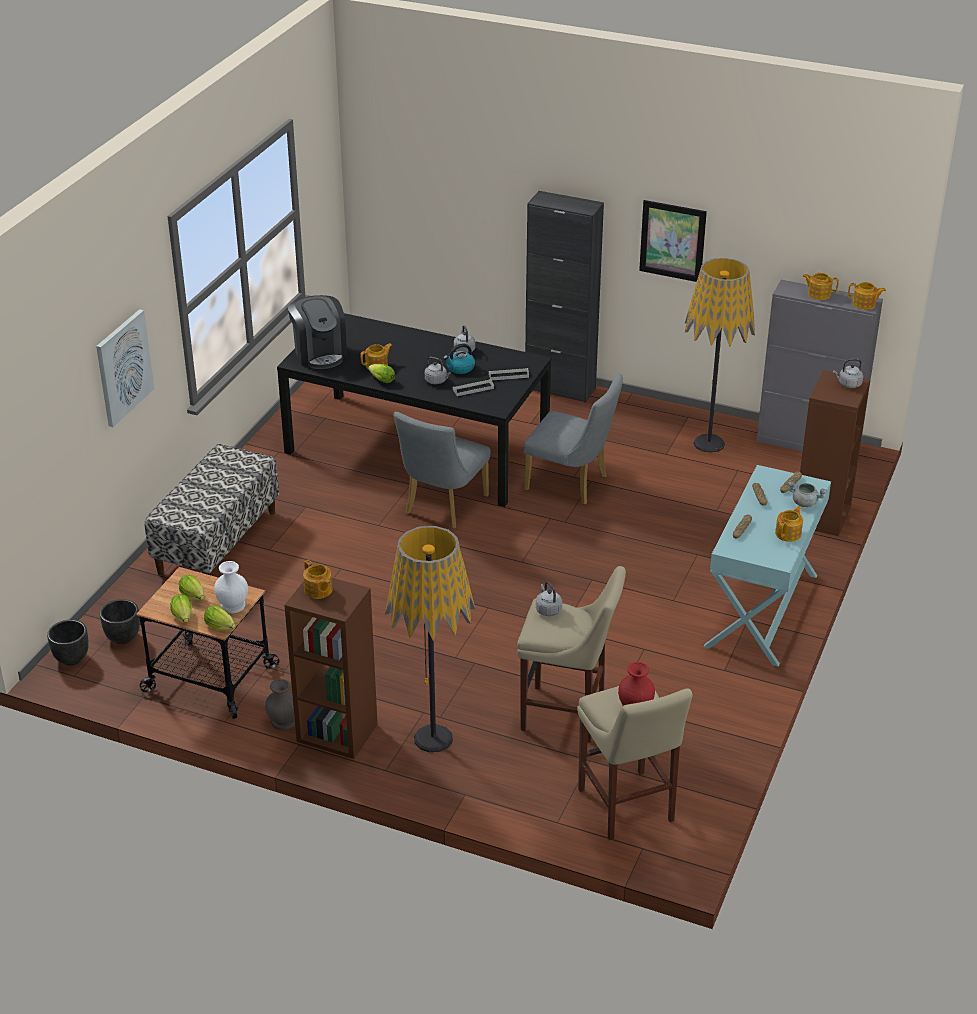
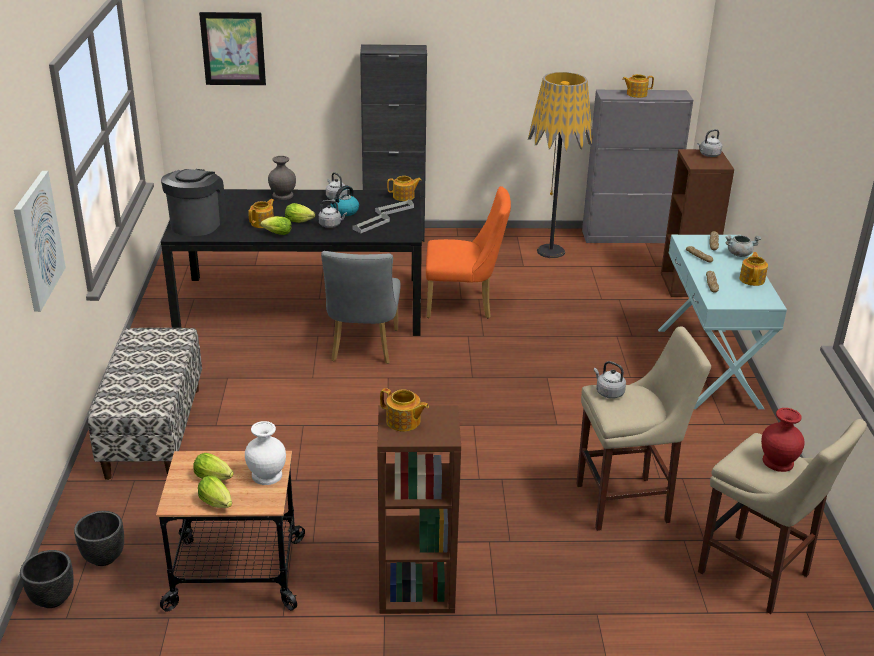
camera: 25 degrees left, 5 degrees down
lettuce [204,605,236,630] -> lettuce moved to [285,203,315,223]
grey vase [265,679,295,730] -> grey vase moved to [268,156,296,200]
coffee machine [288,295,347,369] -> coffee machine turned 120 degrees counterclockwise [161,169,227,236]
floor lamp [385,526,475,753] -> none
grey chair [523,373,623,505] -> orange chair [426,186,511,318]
picture [639,200,707,282] -> picture moved to [199,12,266,85]
teapot [848,282,886,310] -> teapot moved to [387,176,422,201]

